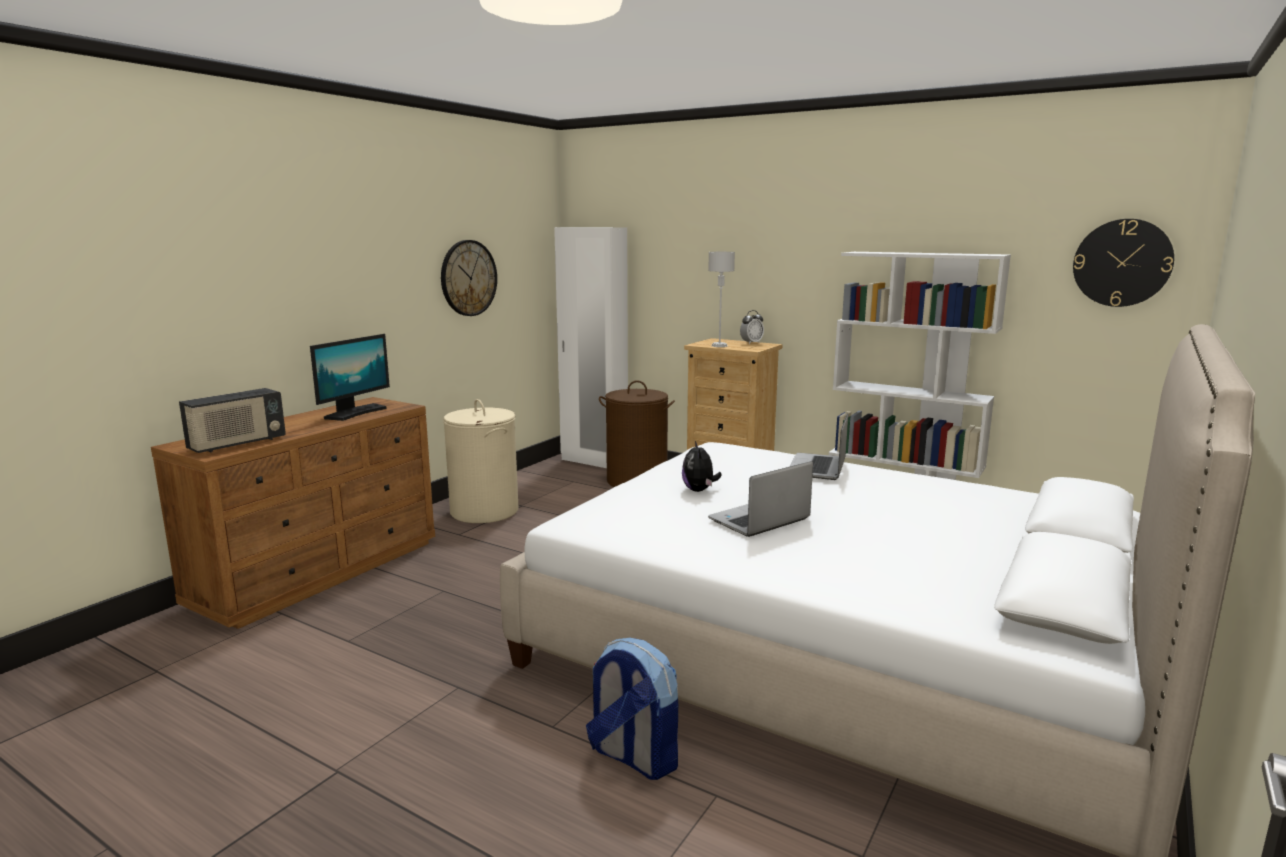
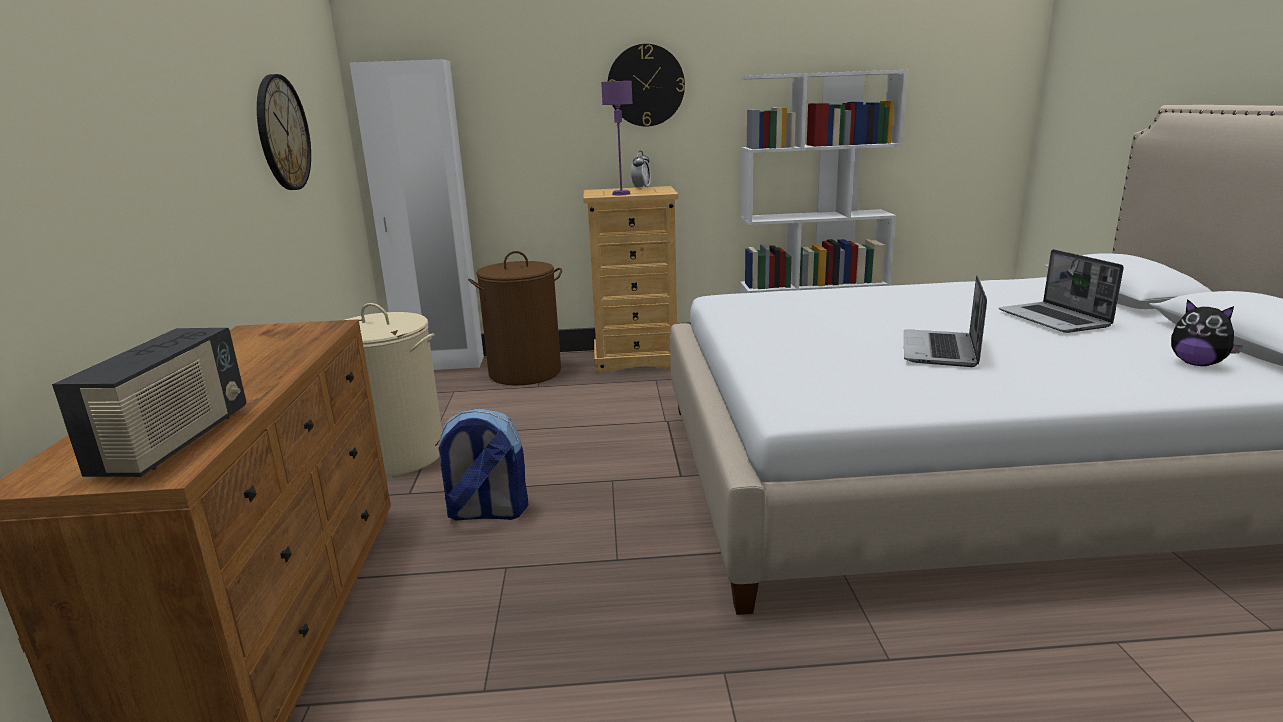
camera: 35 degrees left, 5 degrees up
monitor [310,334,390,421] -> none
backpack [586,638,678,780] -> backpack moved to [435,408,529,521]
plush toy [682,441,722,492] -> plush toy moved to [1171,299,1243,366]
grey table lamp [708,252,735,347] -> purple table lamp [601,81,633,195]
laptop [789,413,848,480] -> laptop moved to [999,249,1124,333]
wall clock [1073,219,1174,307] -> wall clock moved to [608,44,685,126]

